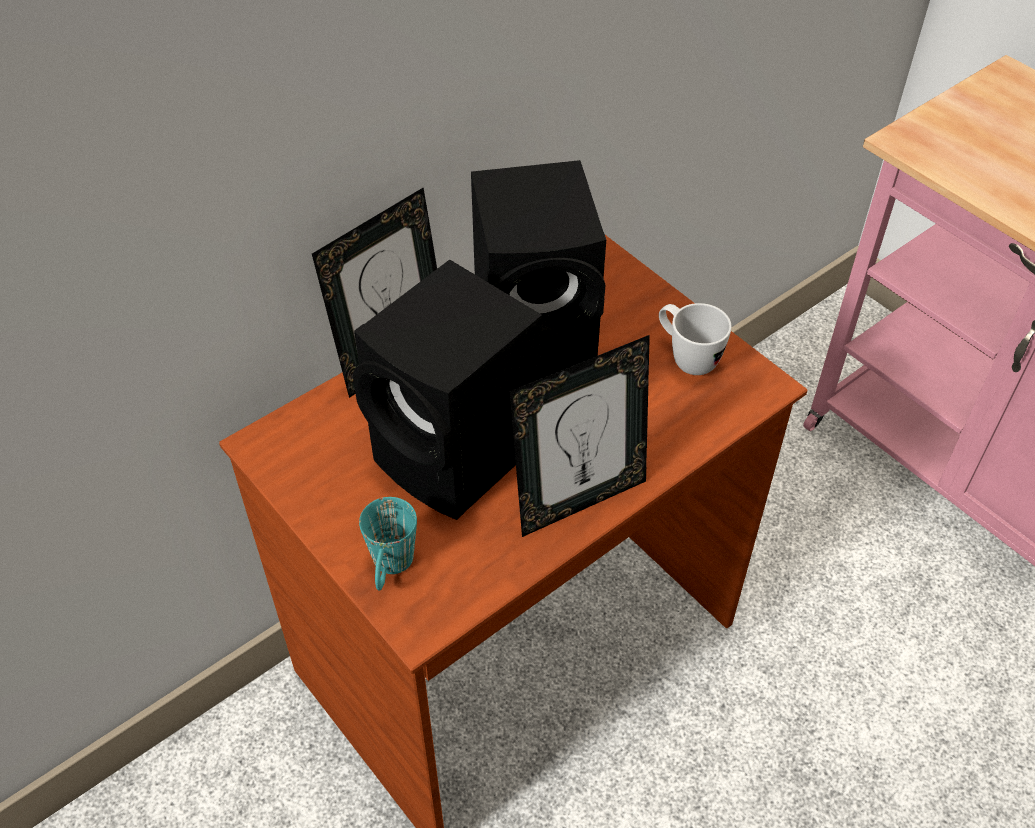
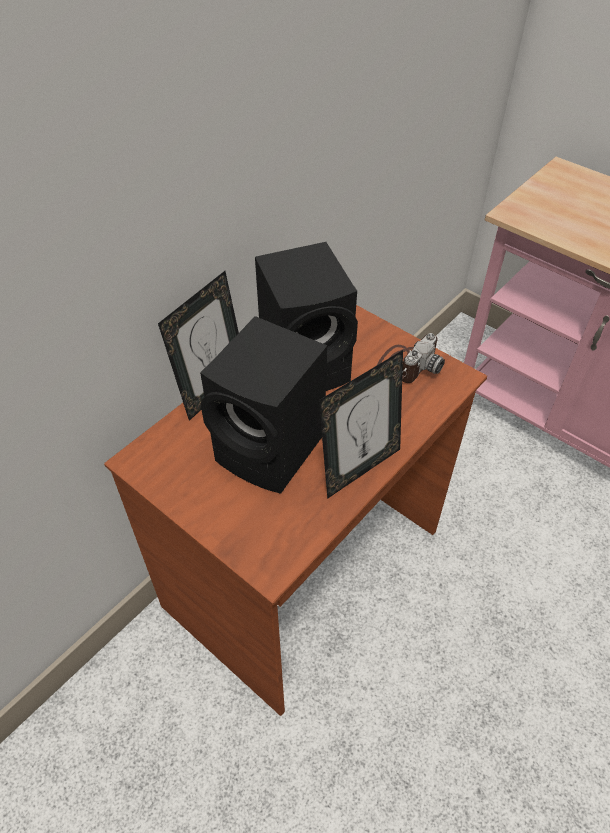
camera: 10 degrees left, 0 degrees up
turquoise mug [359,497,417,590] -> none
white mug [659,303,732,375] -> camera [377,333,445,383]

